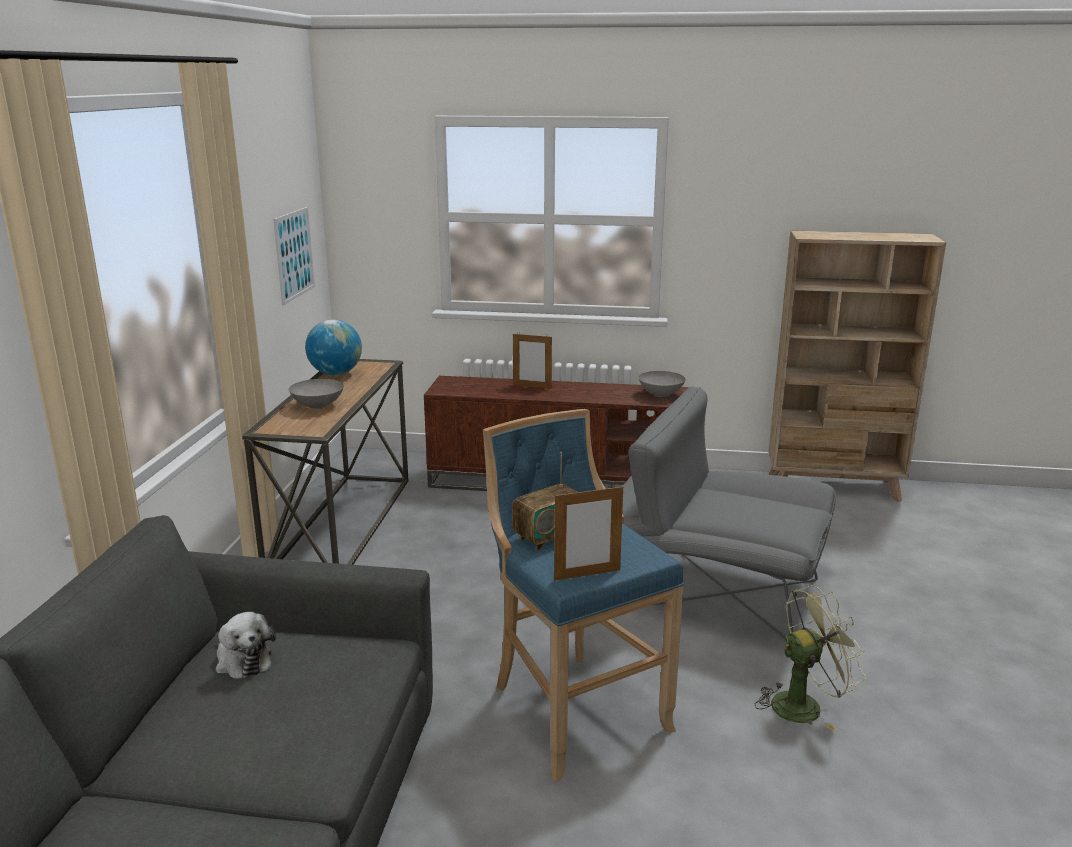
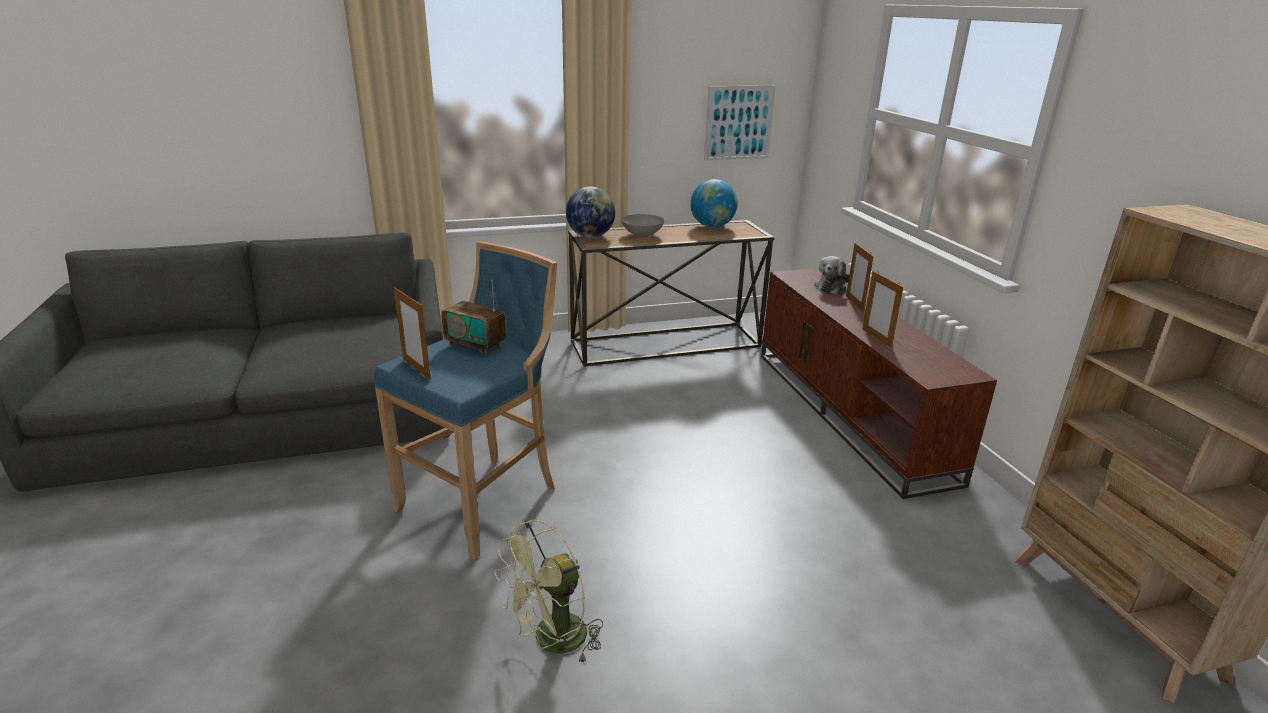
camera: 65 degrees right, 5 degrees up
plush toy [216,612,276,679] -> plush toy moved to [814,256,849,294]
grey armchair [622,386,836,639] -> none
grey bowl [638,371,686,397] -> none
green fan [755,585,866,732] -> green fan turned 90 degrees clockwise [494,519,603,665]
none -> globe [566,186,616,238]
none -> picture frame [862,271,903,348]

